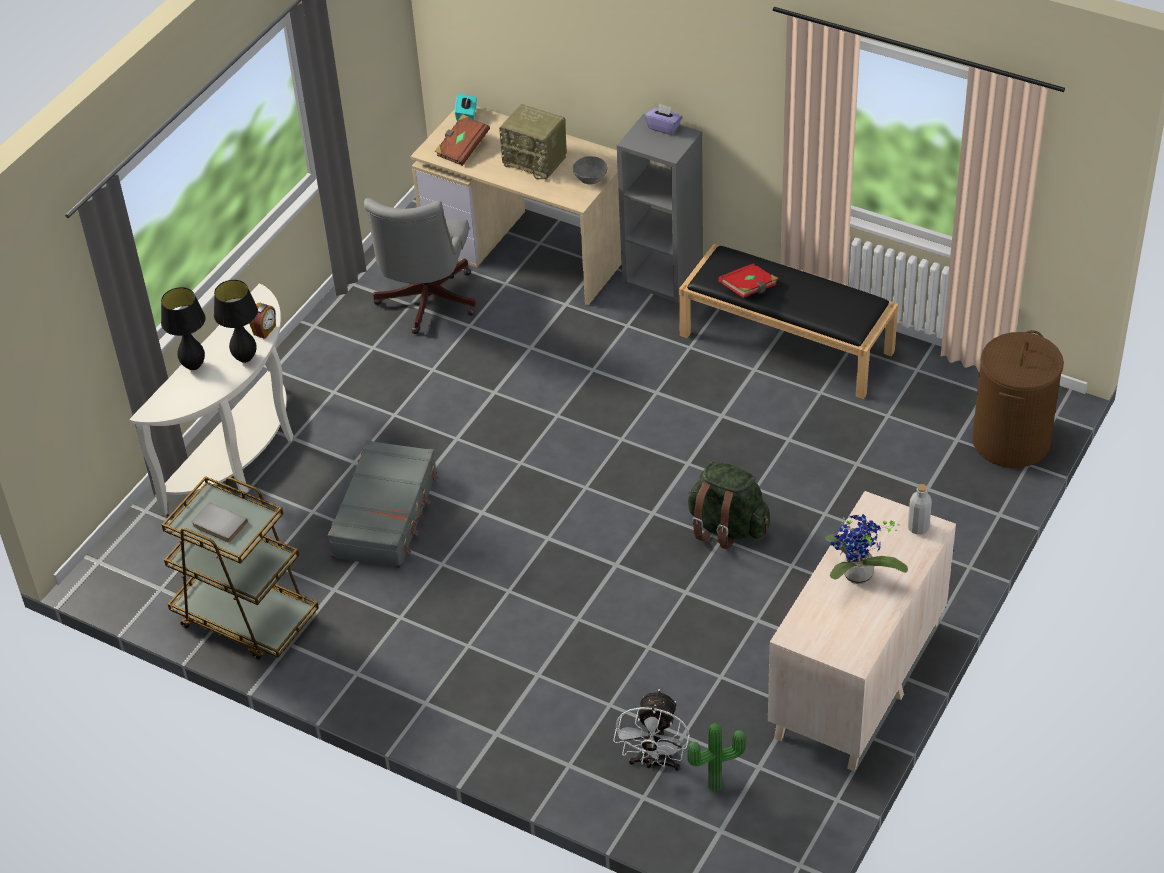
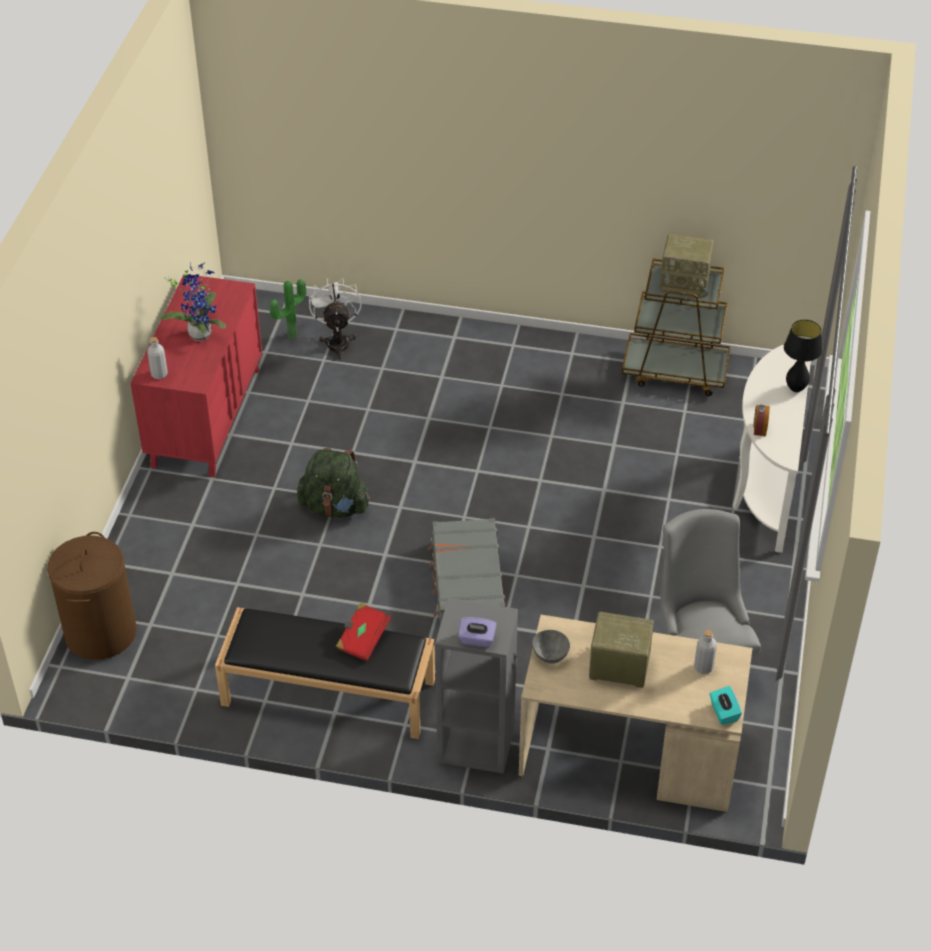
camera: 160 degrees right, 0 degrees up
grey book [192,502,248,542] -> radio [660,234,714,298]
black table lamp [214,280,258,363] -> none
grey suitcase [328,440,439,568] -> grey suitcase moved to [428,518,505,625]
brown book [435,114,490,166] -> grey bottle [694,630,717,674]
beige dresser [768,491,956,772] -> red dresser [130,274,262,477]

